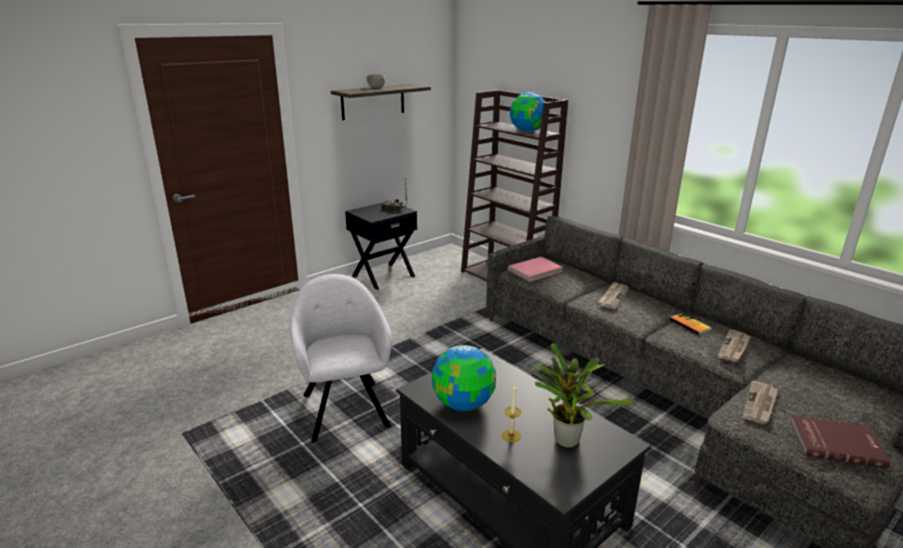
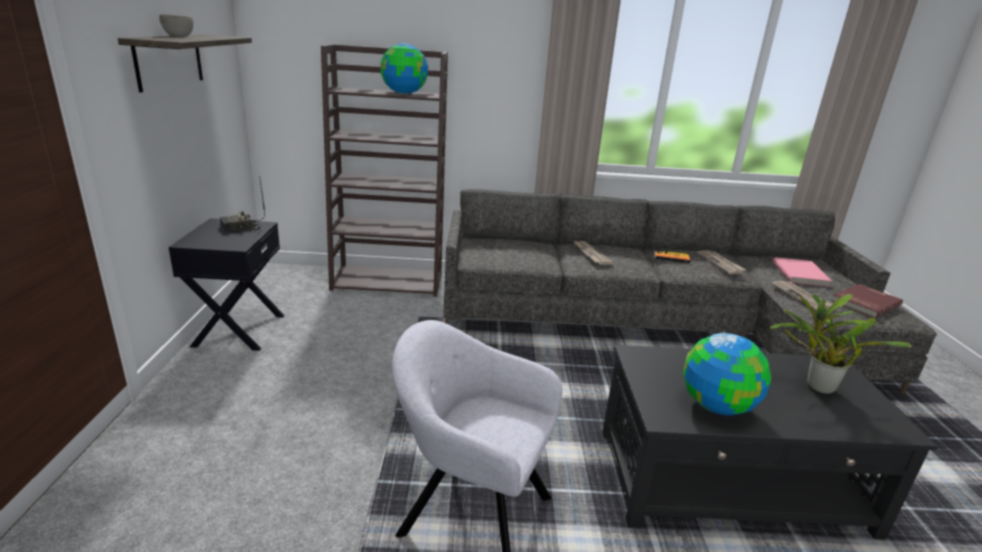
camera: 50 degrees left, 0 degrees up
candle [502,384,521,442] -> none
pink book [508,257,562,282] -> pink book moved to [773,257,832,287]

